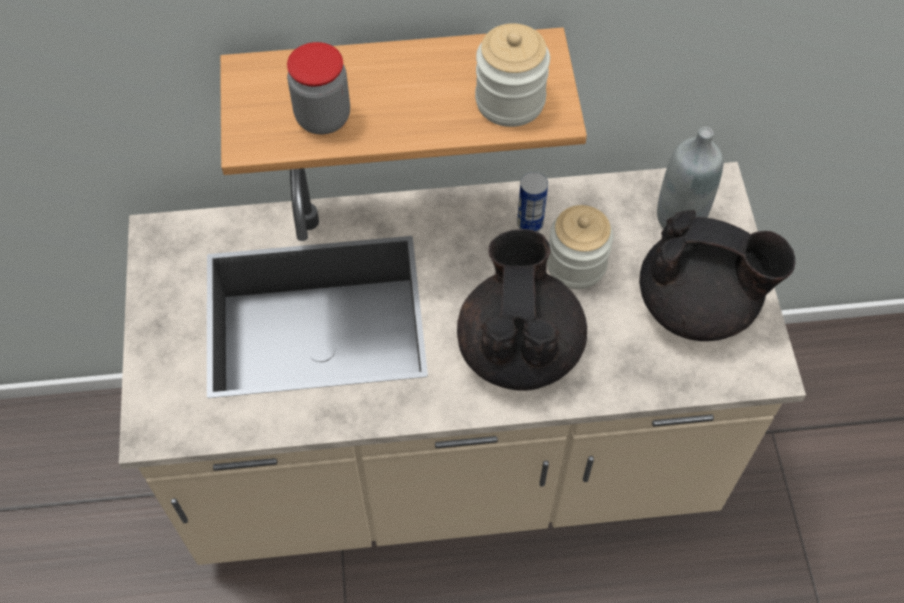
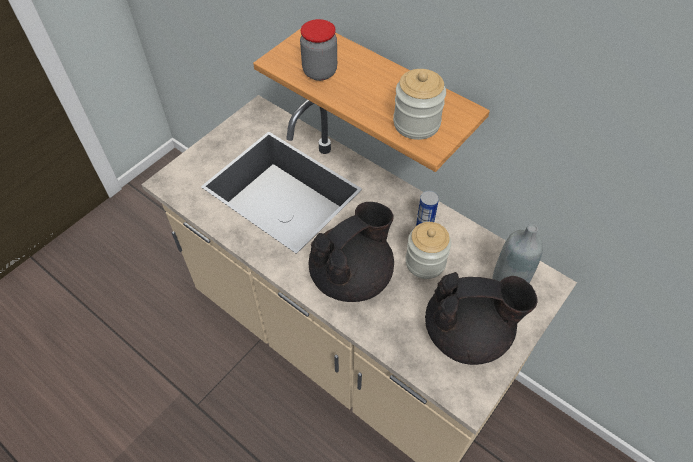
camera: 45 degrees right, 5 degrees down
black teapot [639,210,795,341] -> black teapot turned 60 degrees counterclockwise [425,272,538,365]

